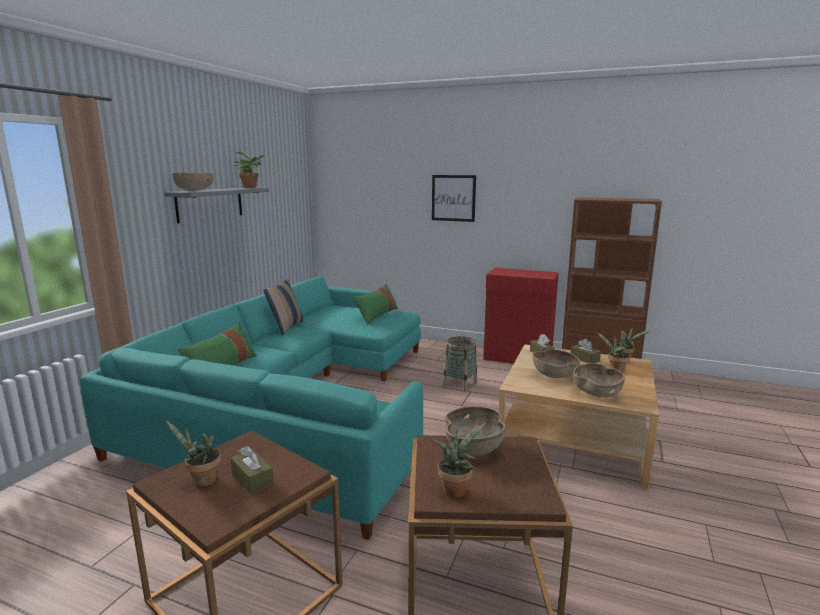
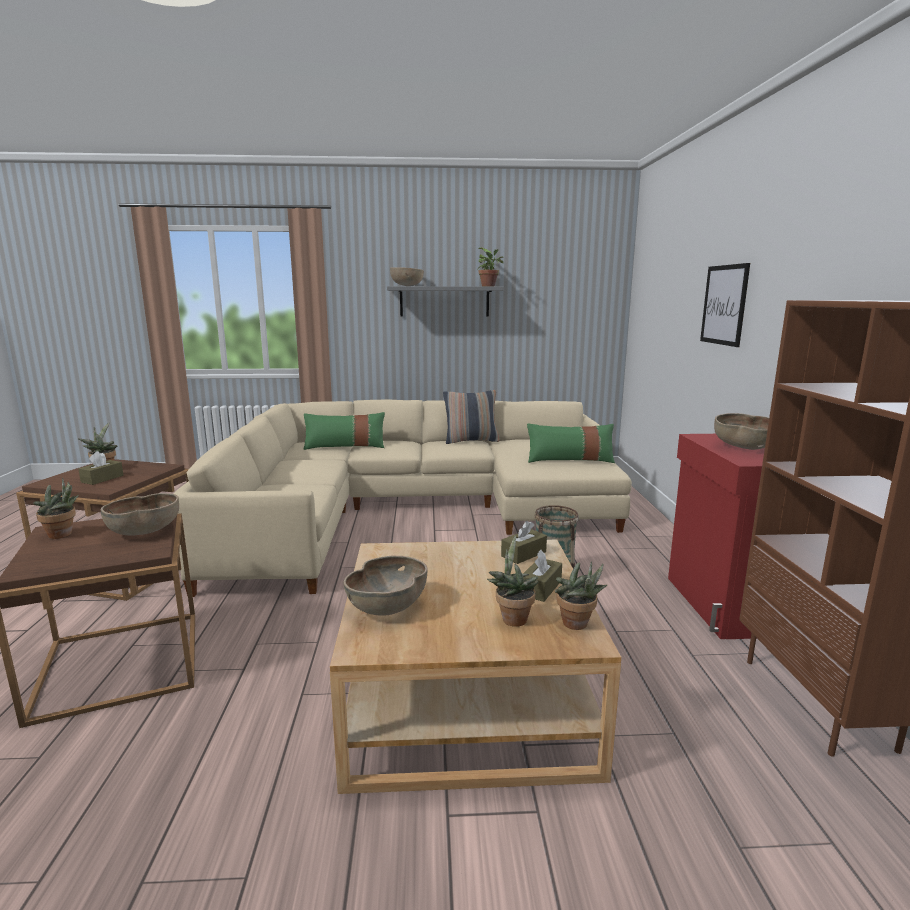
camera: 65 degrees right, 0 degrees up
turquoise sofa [80,276,423,540] -> beige sofa [174,399,632,597]
brown bowl [533,349,580,378] -> brown bowl moved to [714,413,769,450]

